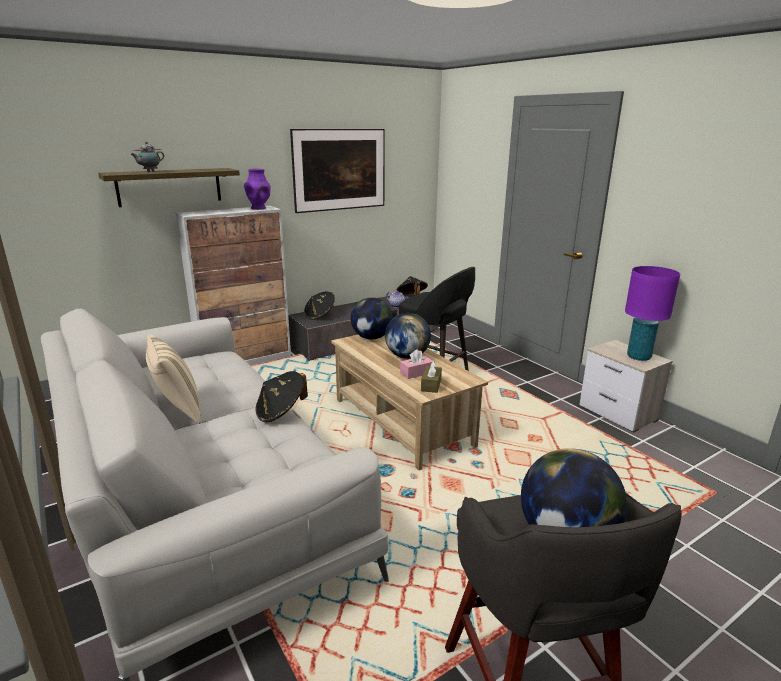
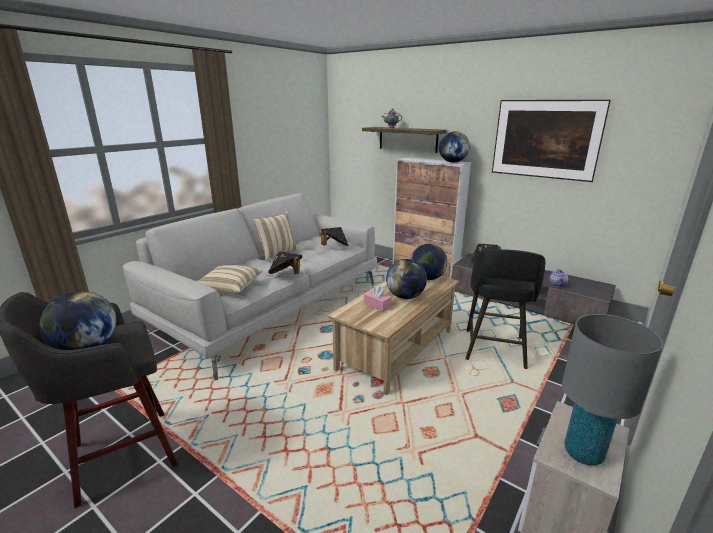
camera: 70 degrees right, 0 degrees up
purple vase [244,169,270,210] -> globe [439,131,470,163]
black hat [397,276,428,295] -> black hat moved to [321,227,349,246]
brown tissue box [421,361,442,393] -> none
purple table lamp [625,266,680,361] -> grey table lamp [562,314,663,466]
none -> beige pillow [197,265,262,294]

